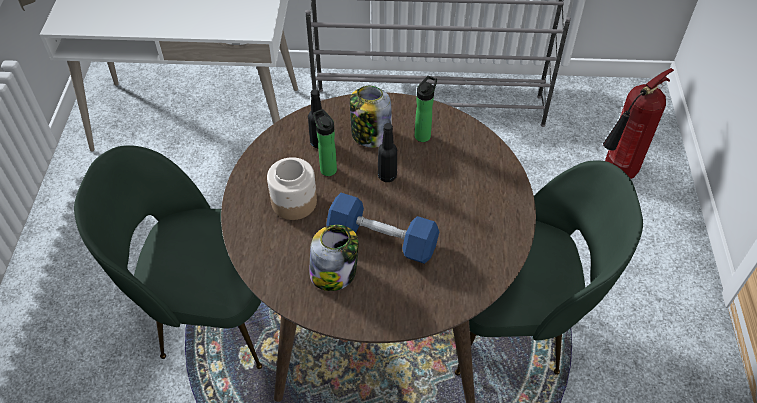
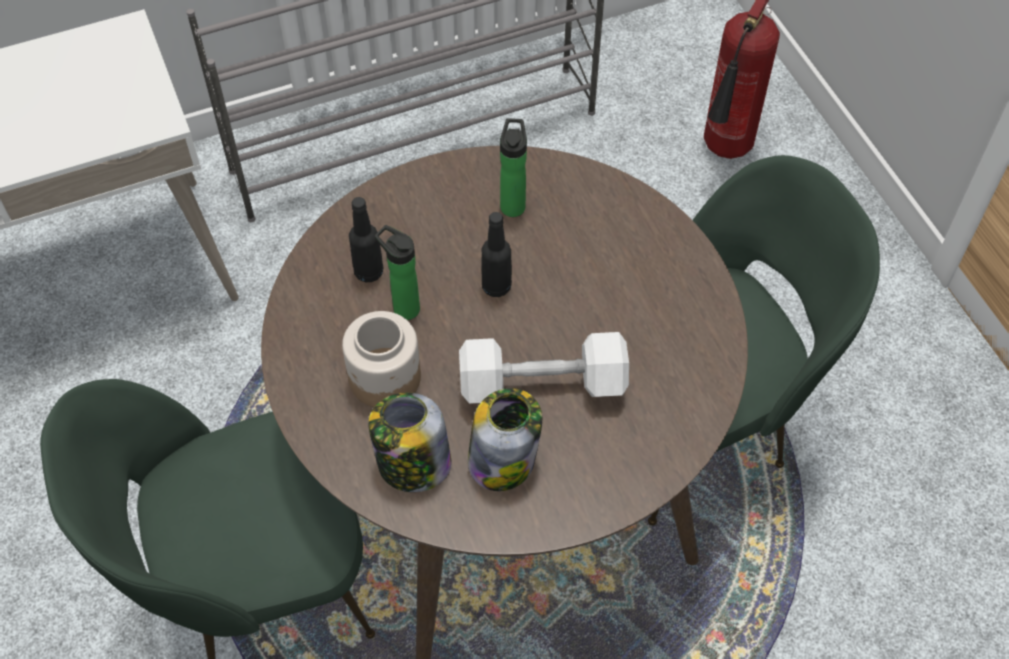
camera: 25 degrees left, 5 degrees up
blue dumbbell [326,193,439,264] -> white dumbbell [459,332,629,404]
jar [350,86,392,148] -> jar moved to [368,393,451,492]

